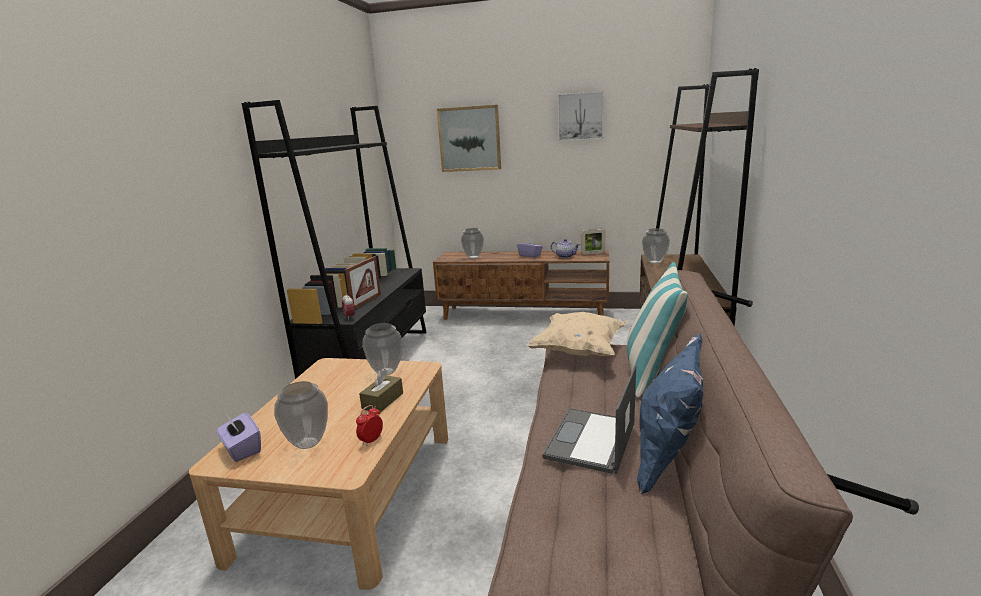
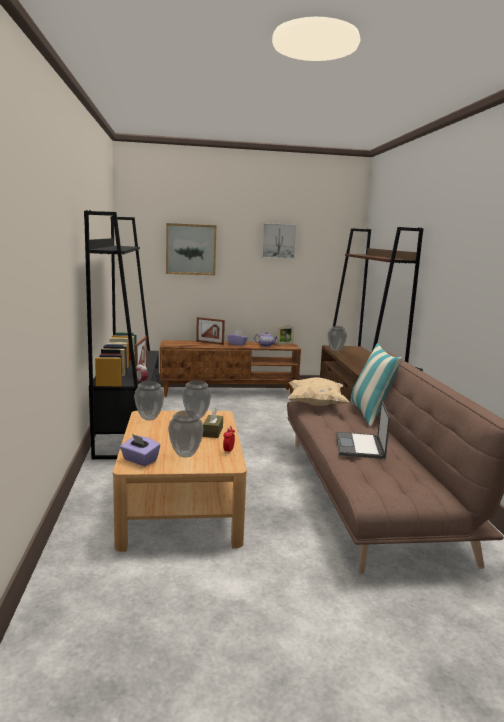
camera: 20 degrees left, 5 degrees down
vase [461,228,484,258] -> vase moved to [134,381,164,420]
blue pillow [637,332,703,494] -> none
none -> picture frame [196,317,225,345]

